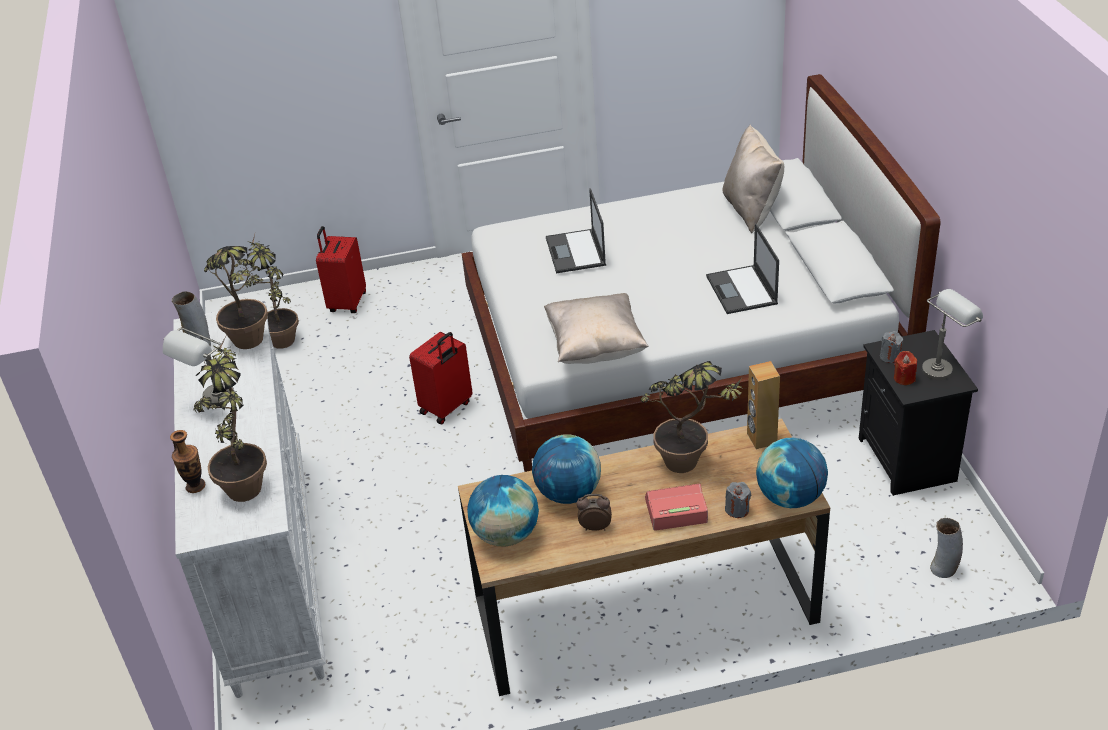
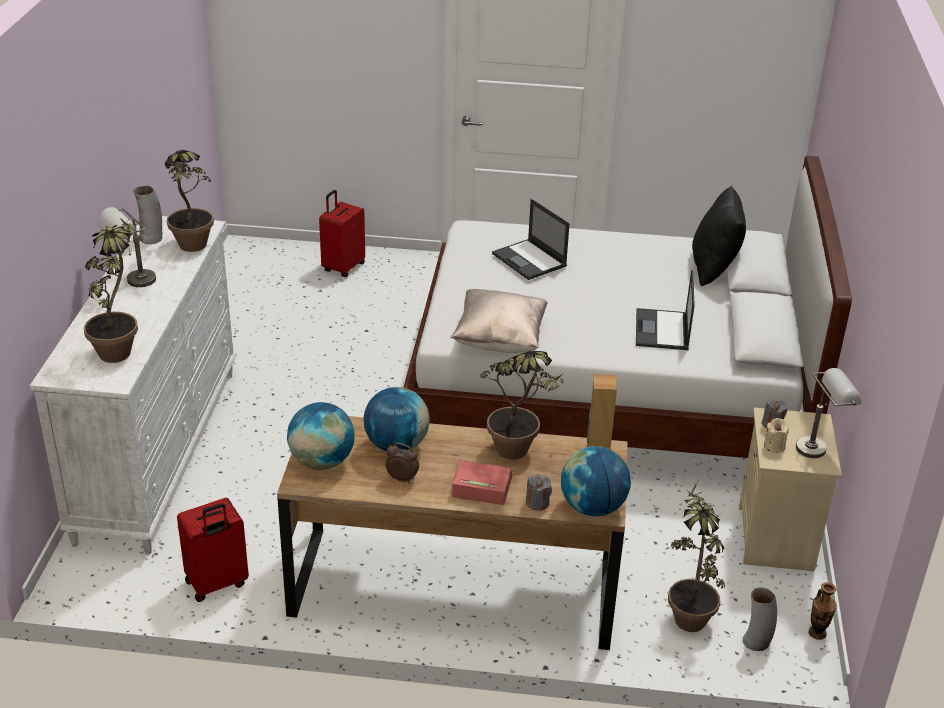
camera: 15 degrees right, 5 degrees down
vase [170,430,205,493] -> vase moved to [808,583,837,640]
potted plant [245,234,299,349] -> potted plant moved to [668,482,725,632]
red suitcase [409,332,473,425] -> red suitcase moved to [177,498,249,602]
laptop [546,188,606,273] -> laptop turned 45 degrees counterclockwise [492,199,570,280]
beige pillow [722,125,784,233] -> black pillow [692,186,746,286]
black nightstand [859,330,978,496] -> beige nightstand [739,407,842,571]
red candle [894,351,917,385] -> beige candle [764,418,789,453]

